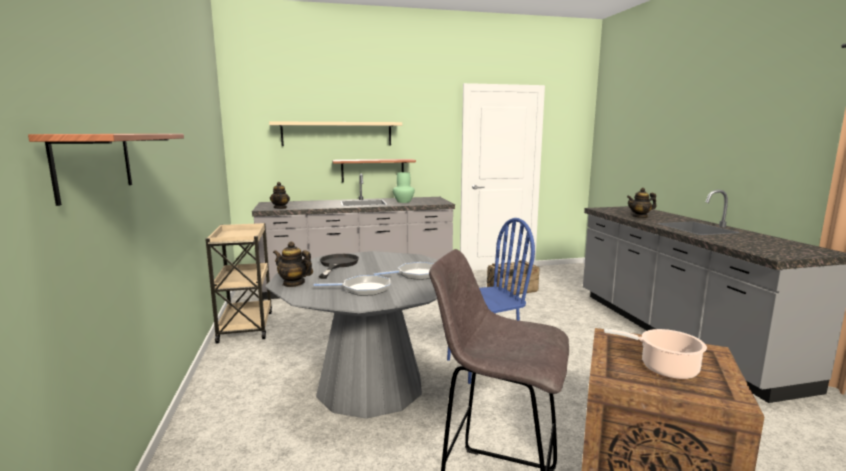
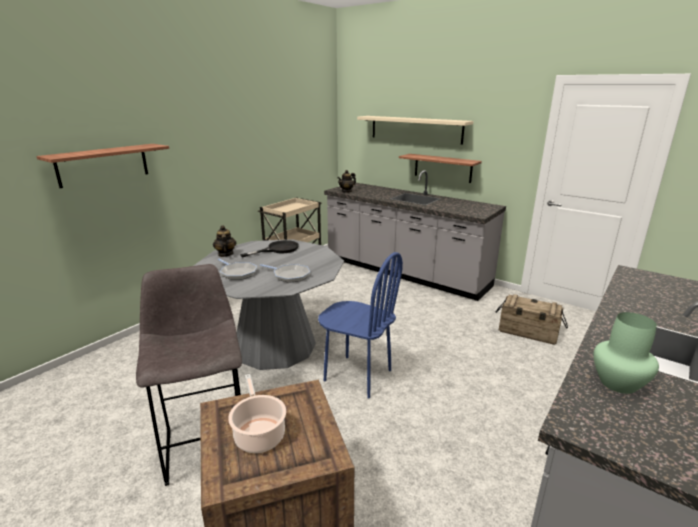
camera: 50 degrees right, 10 degrees up
green vase [393,172,415,203] -> green vase moved to [593,312,659,394]
teapot [627,188,657,218] -> none

